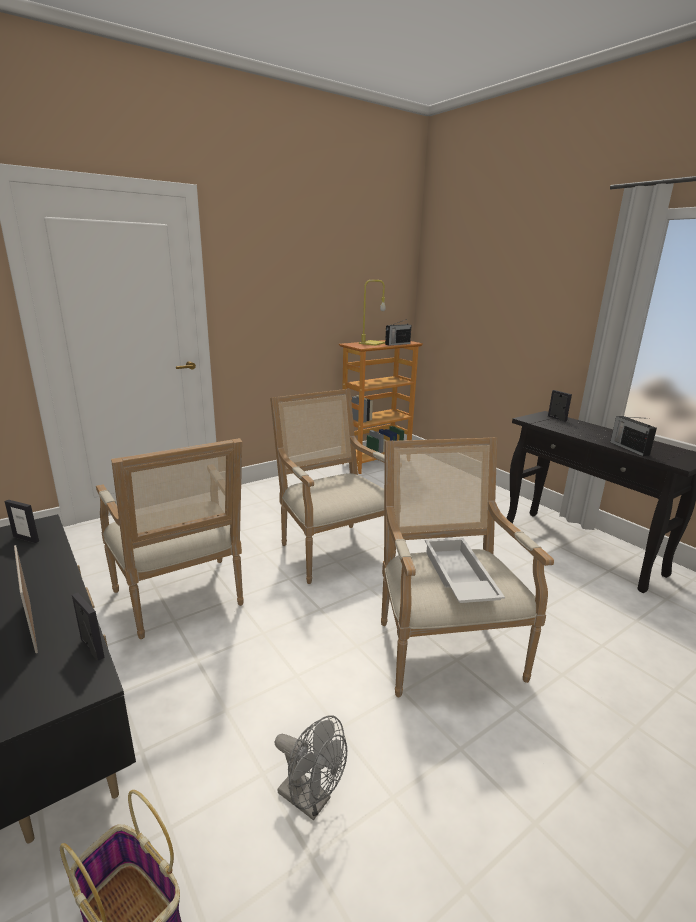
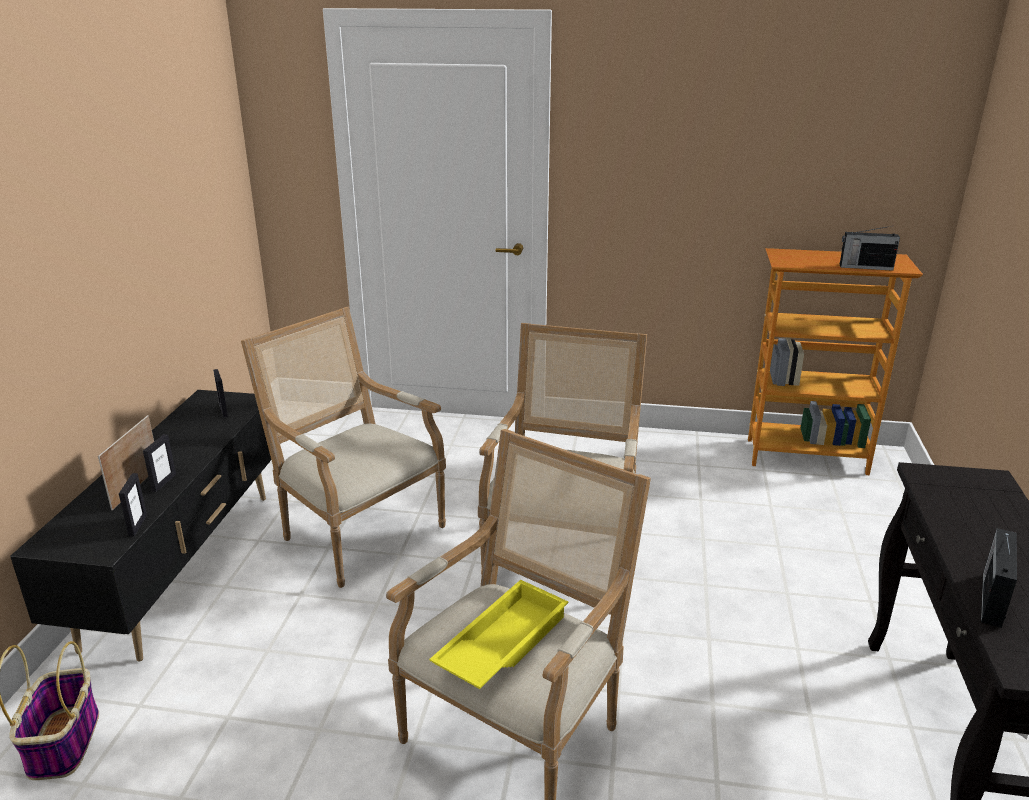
camera: 45 degrees right, 5 degrees up
armchair [96,438,244,639] -> armchair turned 120 degrees clockwise [241,307,446,588]
grey fan [275,715,347,820] -> none
yellow table lamp [359,280,386,346] -> none
white tray [425,538,505,603] -> yellow tray [429,580,568,689]
picture frame [548,390,572,422] -> picture frame moved to [143,434,176,492]

